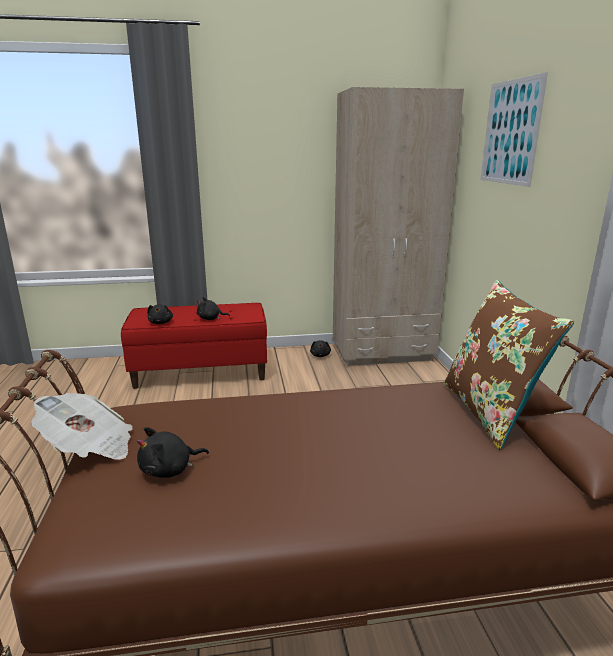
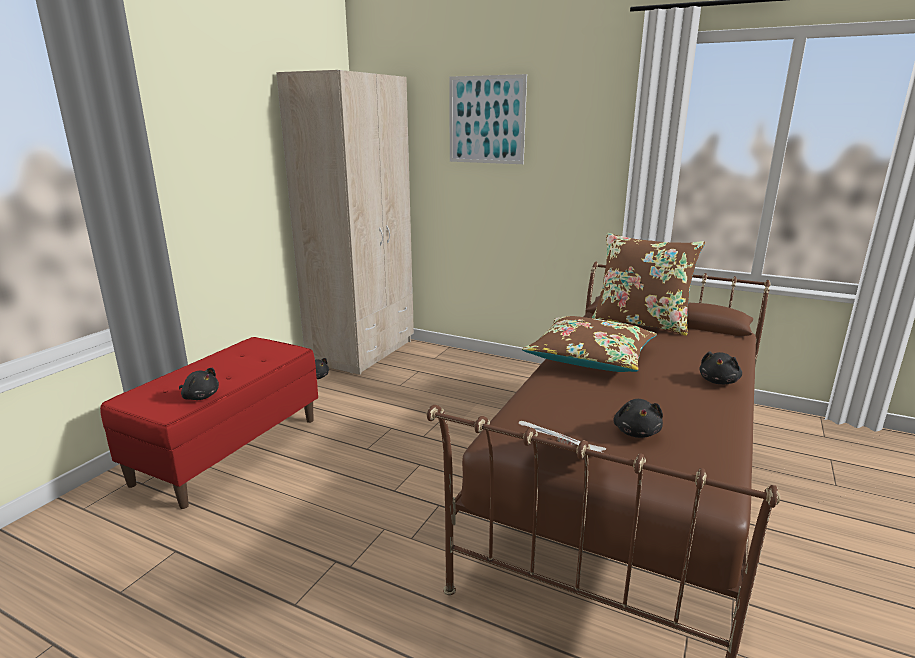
camera: 55 degrees left, 0 degrees up
black plush toy [197,297,230,320] -> black plush toy moved to [700,351,742,384]
none -> brown pillow [522,316,657,372]

